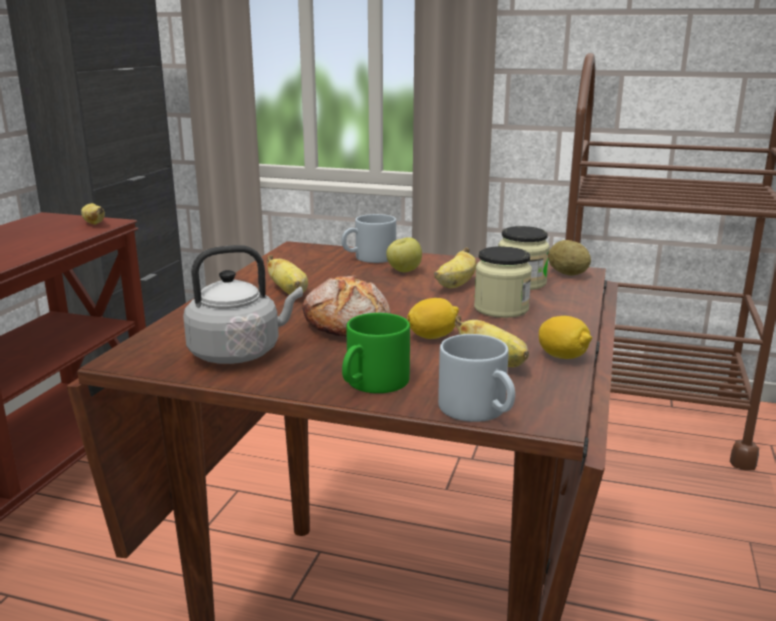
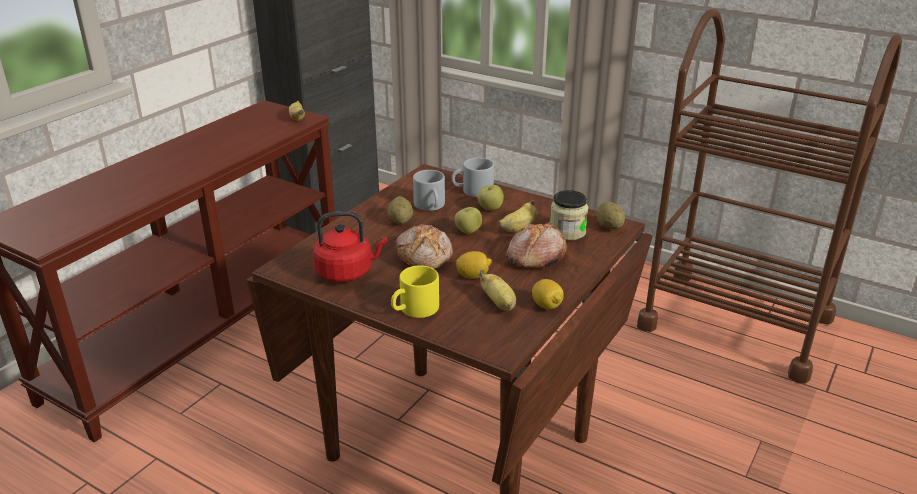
camera: 15 degrees right, 10 degrees up
grey kettle [183,245,303,364] -> red kettle [313,211,388,282]
banana [266,255,308,294] -> potato [388,196,413,224]
green mug [342,313,410,393] -> yellow mug [391,265,439,318]
grey mug [438,334,515,422] -> grey mug moved to [413,170,445,211]
jar [474,246,532,318] -> bread [506,222,567,268]
none -> apple [454,207,482,234]

